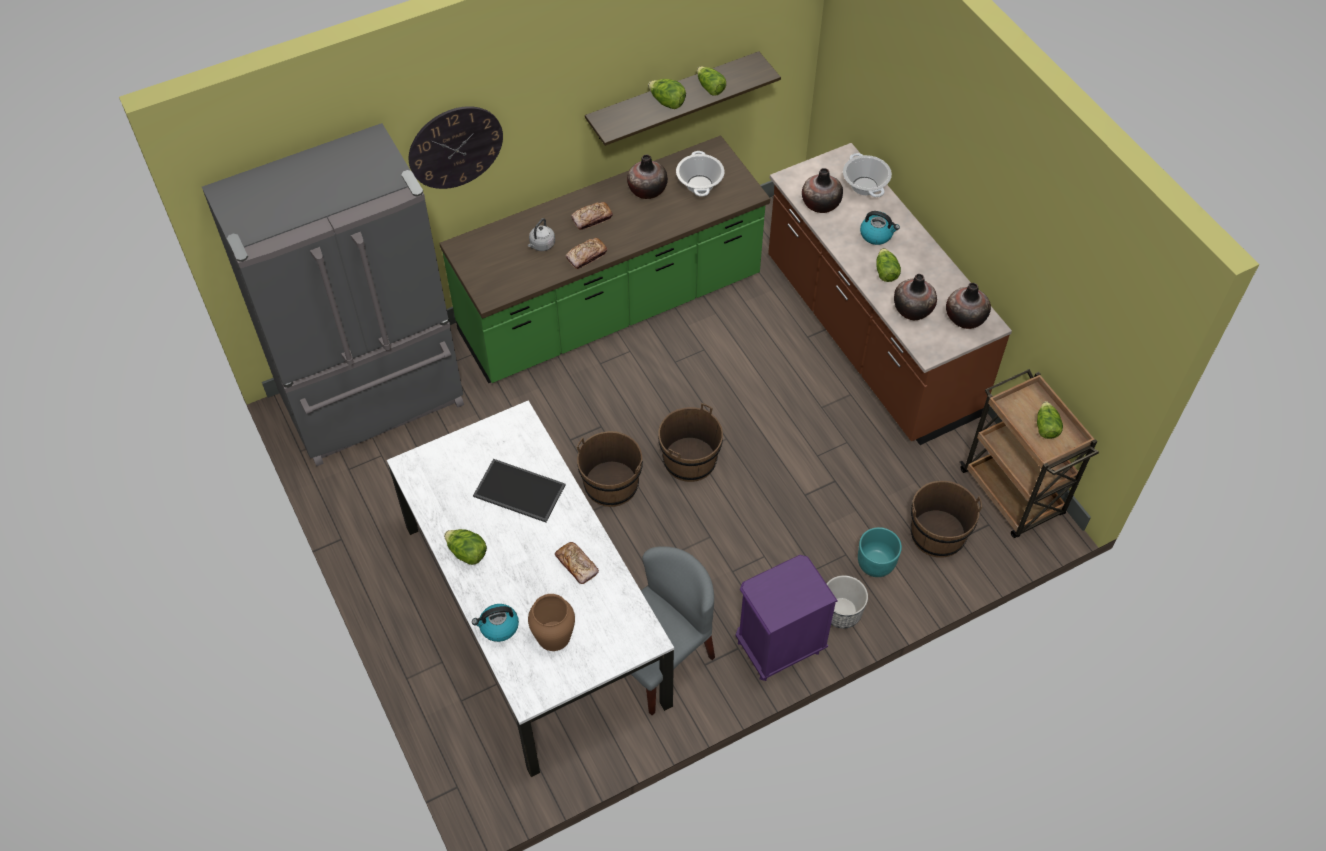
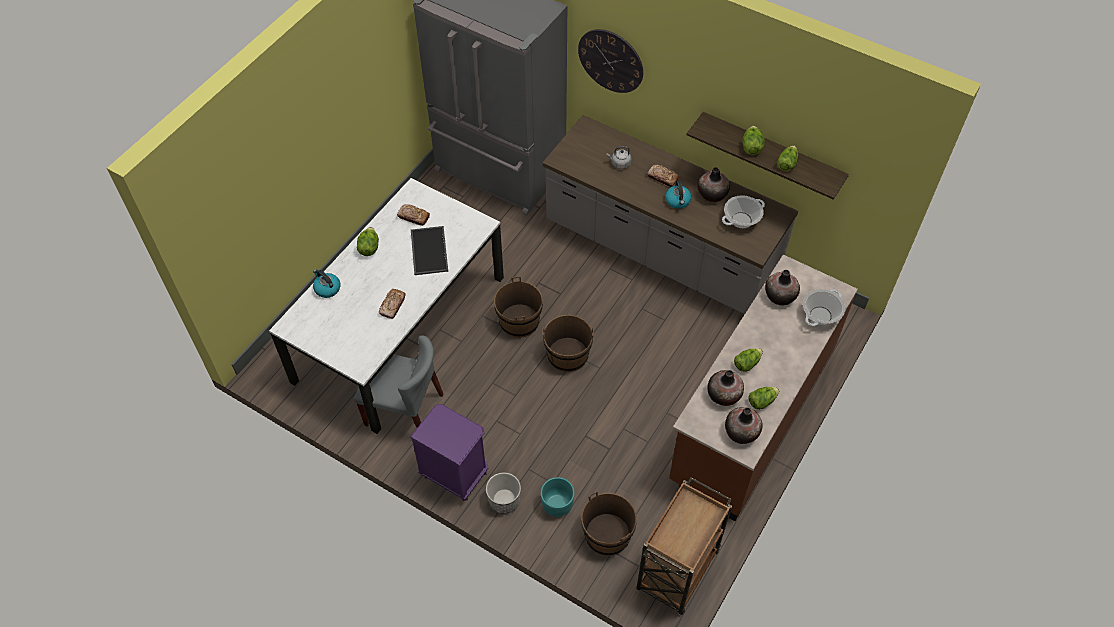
camera: 60 degrees right, 0 degrees up
green counter [439,135,770,383] -> grey counter [542,115,798,314]
brown vase [528,594,575,651] -> none
bread [566,238,607,269] -> bread moved to [397,204,430,226]
kettle [860,211,900,245] -> kettle moved to [665,180,691,209]
lettuce [1037,401,1063,439] -> lettuce moved to [748,387,780,410]

